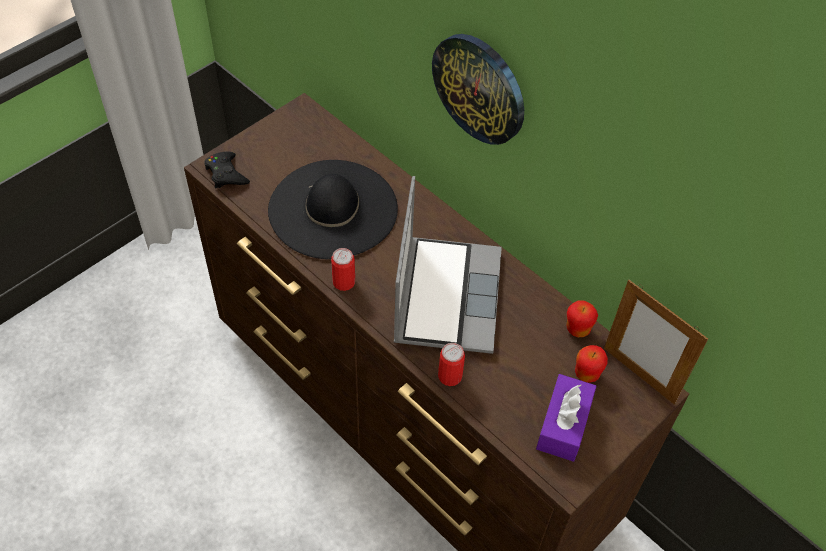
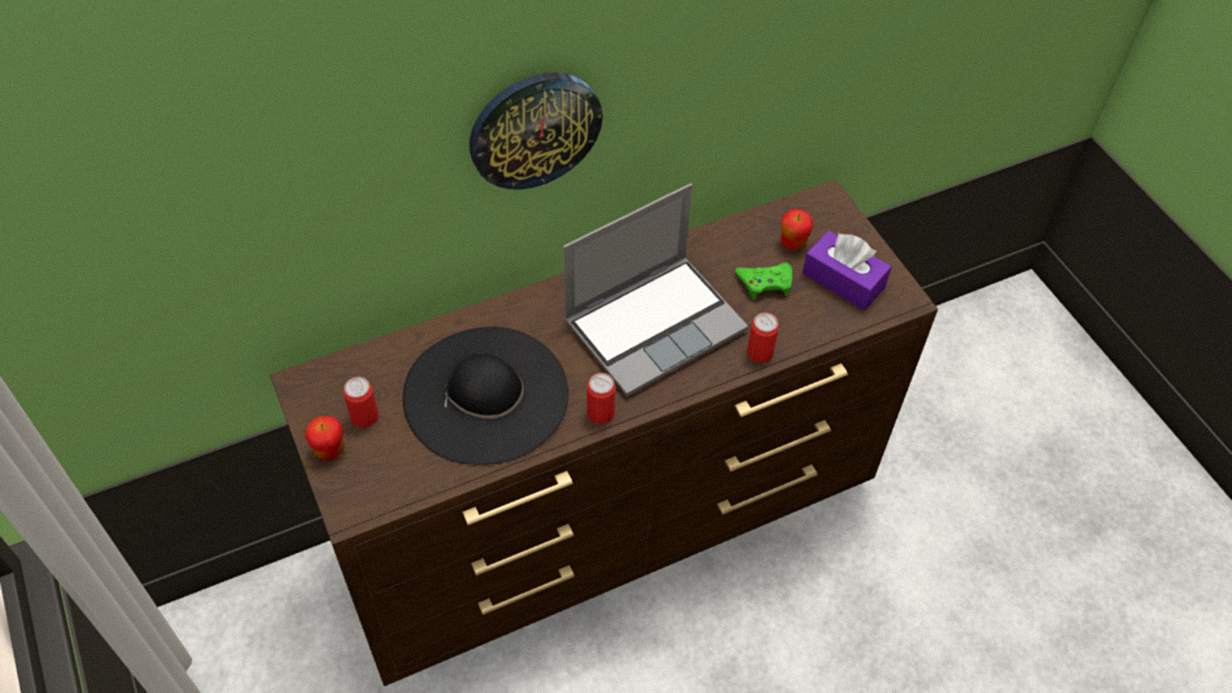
camera: 70 degrees left, 0 degrees up
black game controller [204,152,250,188] -> none
laptop [394,176,502,354] -> laptop turned 120 degrees clockwise [563,183,748,396]
apple [566,300,598,337] -> apple moved to [305,416,344,460]
picture frame [604,280,708,405] -> none
none -> can [343,377,379,428]
none -> green game controller [735,262,793,300]

